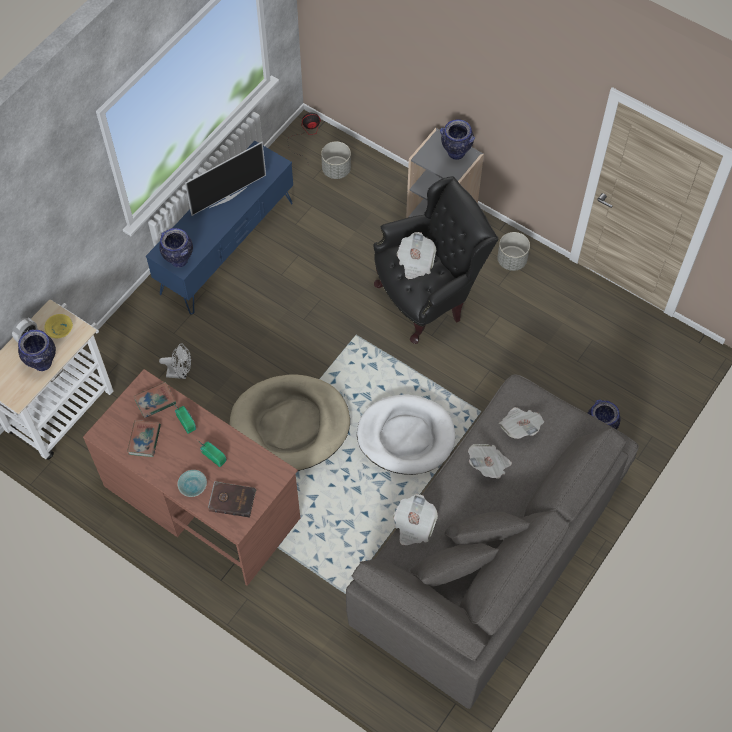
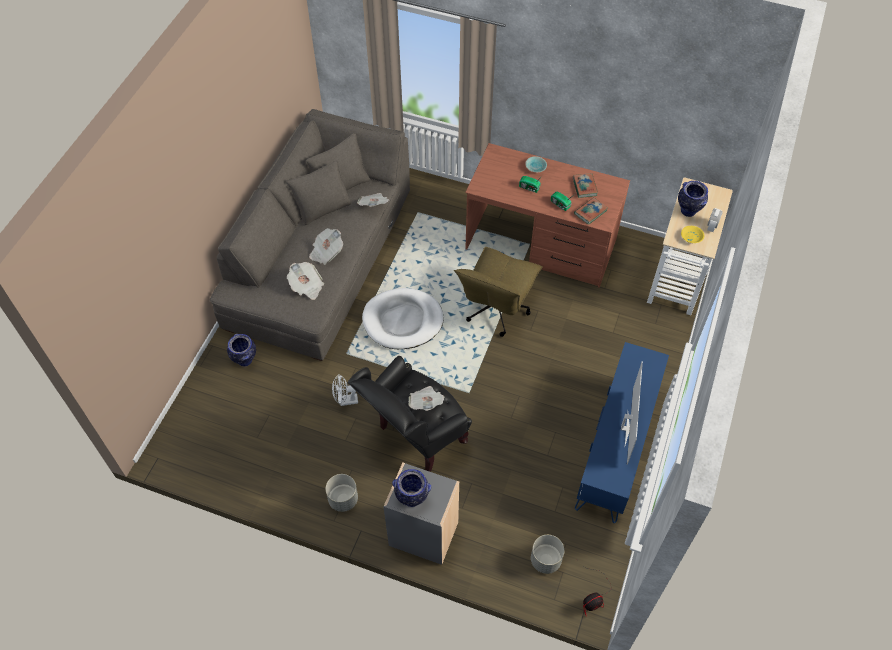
camera: 165 degrees right, 5 degrees down
vase [159,228,193,268] -> none
white fan [159,344,191,379] -> white fan moved to [332,374,358,406]
television [185,142,266,216] -> television turned 150 degrees clockwise [621,361,643,465]
brown book [208,481,257,517] -> none
beige dog bed [229,375,350,471] -> beige office chair [454,247,543,337]

